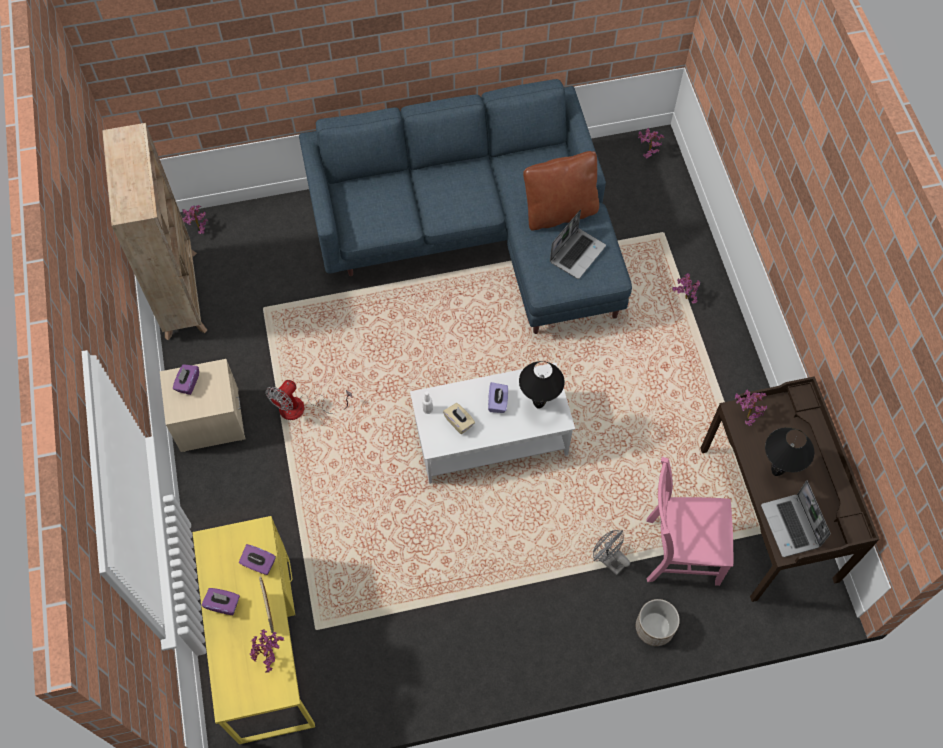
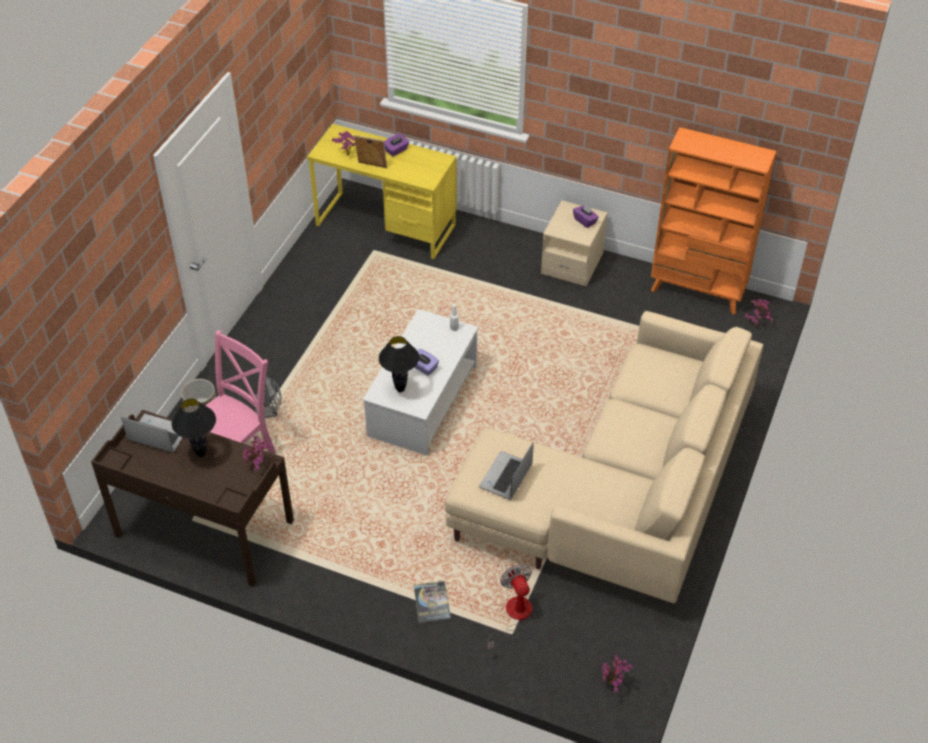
camera: 125 degrees right, 15 degrees down
beige bookcase [102,123,207,340] -> orange bookcase [651,127,776,315]
purple tissue box [239,544,276,575] -> none
fan [266,380,353,420] -> fan moved to [487,564,532,650]
blue sofa [299,79,632,334] -> beige sofa [445,311,763,604]
beige tissue box [443,403,475,434] -> none
brown pillow [523,151,599,231] -> none
laptop [550,209,606,279] -> laptop turned 45 degrees clockwise [479,442,534,500]
potted plant [672,273,700,304] -> book [414,581,451,623]

